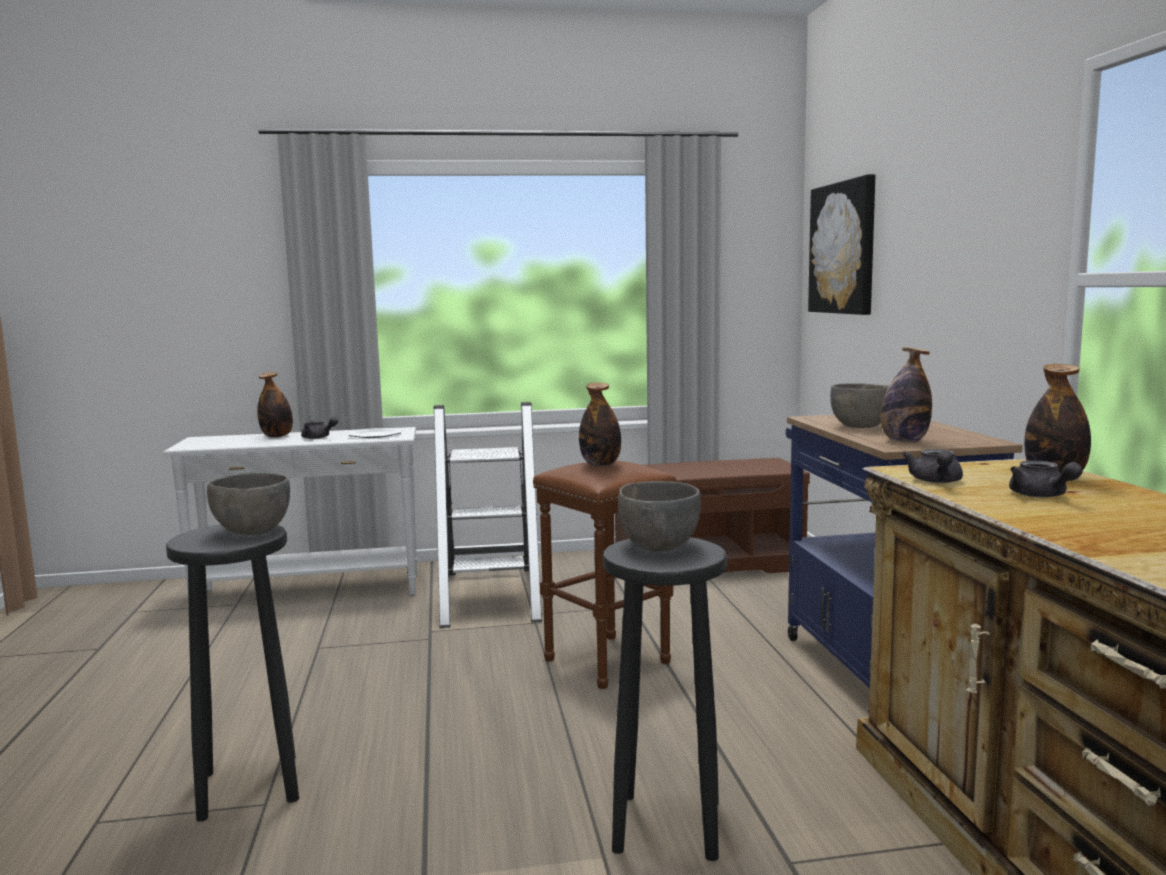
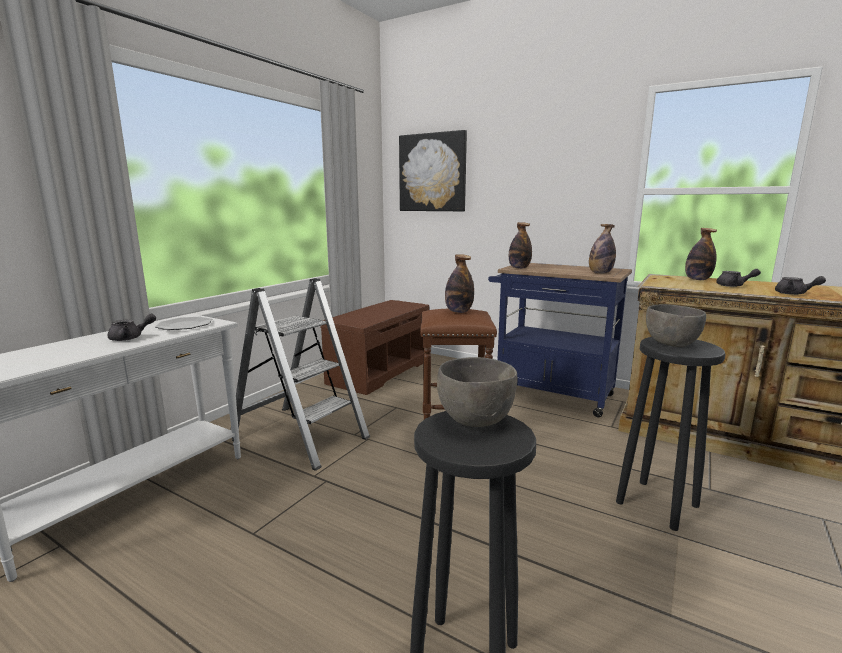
camera: 50 degrees left, 5 degrees up
bottle [257,372,293,438] -> bottle moved to [509,222,532,269]
grey bowl [830,383,889,428] -> none
grey teapot [902,449,963,483] -> grey teapot moved to [775,276,826,295]

